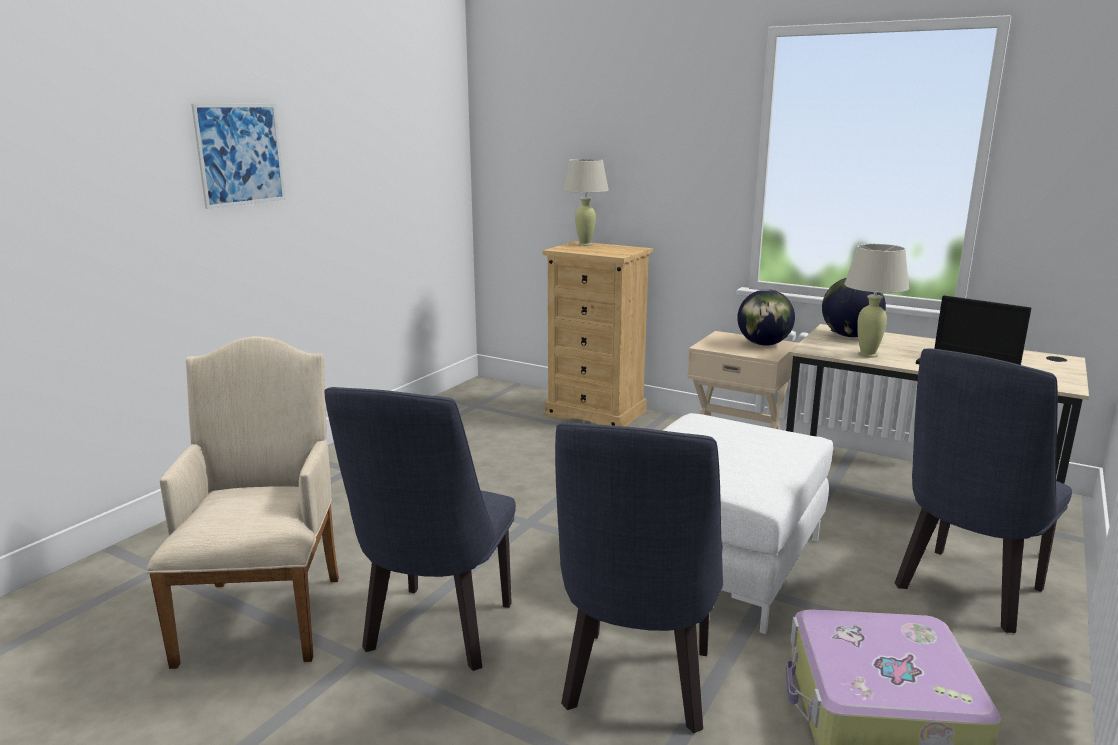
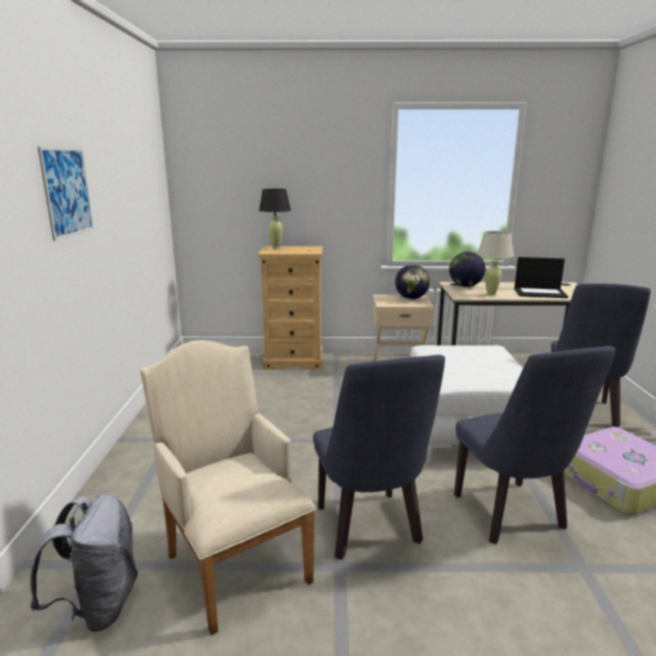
camera: 30 degrees left, 0 degrees up
beige table lamp [563,159,609,246] -> black table lamp [259,189,291,249]
none -> grey backpack [30,494,138,632]

